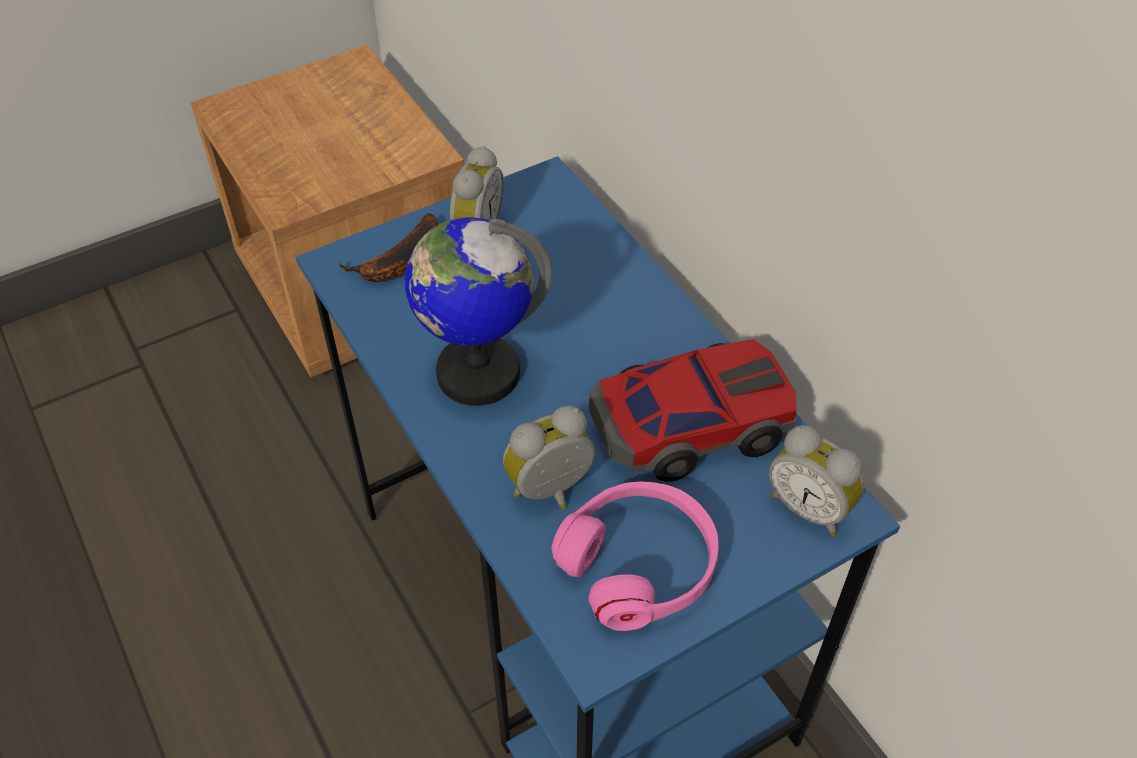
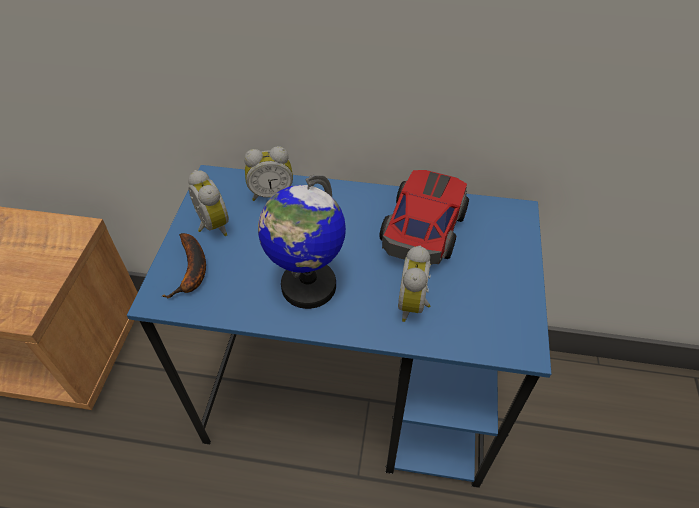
camera: 50 degrees left, 0 degrees up
pink headphones [551,482,719,631] -> none
alarm clock [769,425,864,537] -> alarm clock moved to [244,146,293,201]

